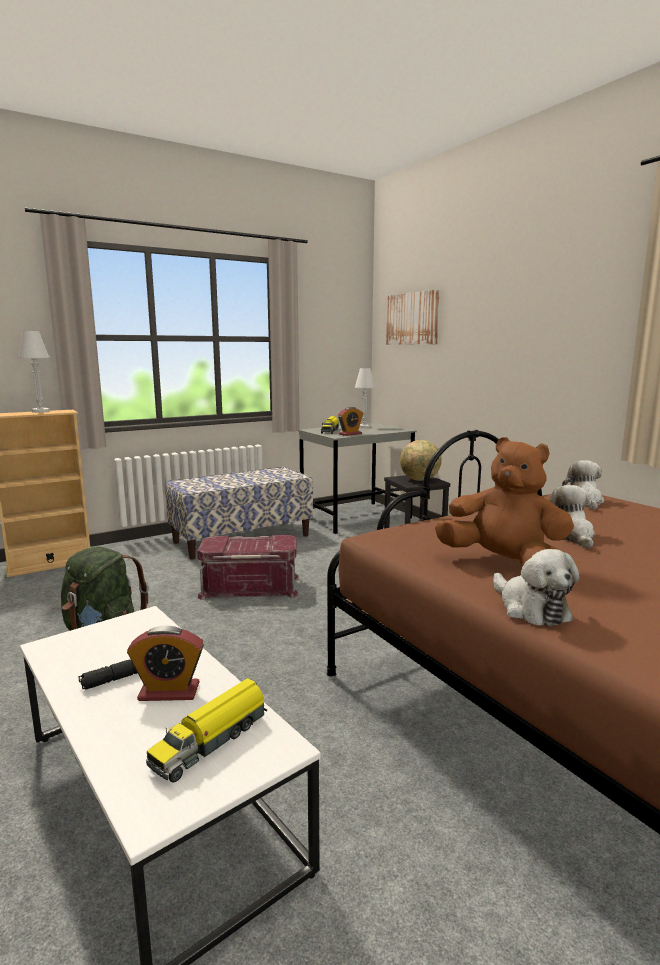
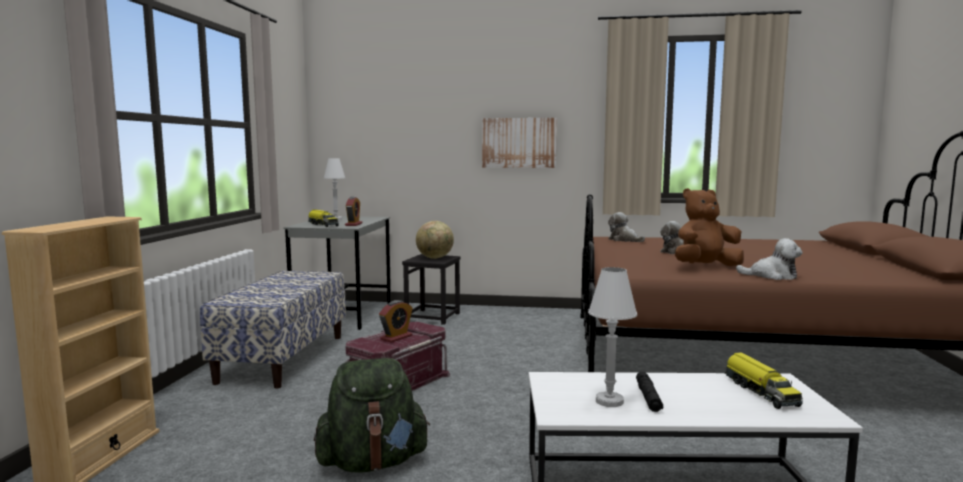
camera: 50 degrees left, 5 degrees down
white table lamp [18,331,50,413] -> white table lamp moved to [588,267,637,407]
alarm clock [127,625,204,701] -> alarm clock moved to [379,300,413,343]
picture [386,290,439,345] -> picture moved to [482,118,557,168]

